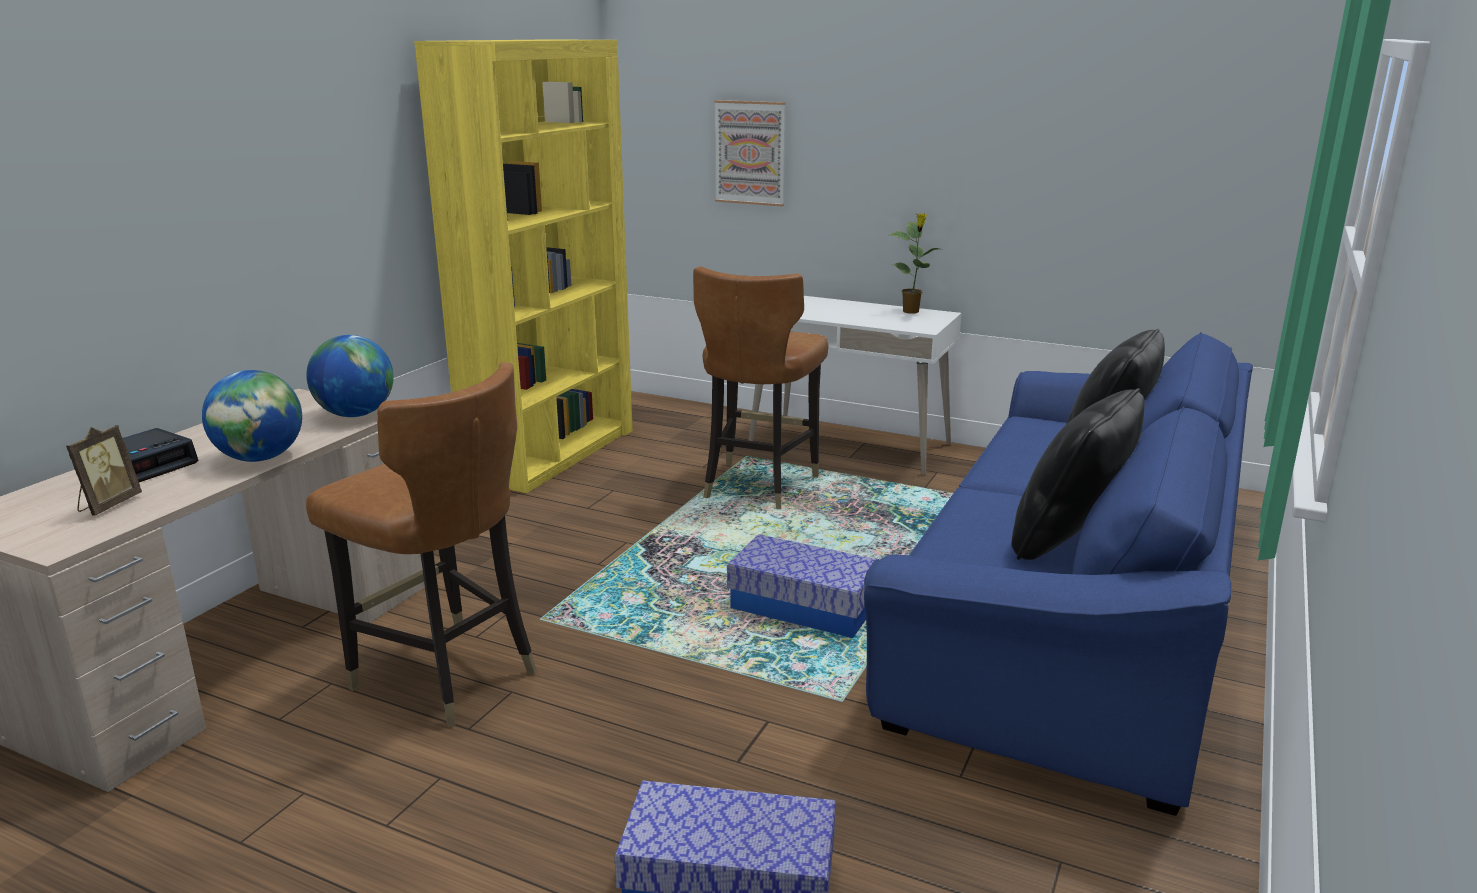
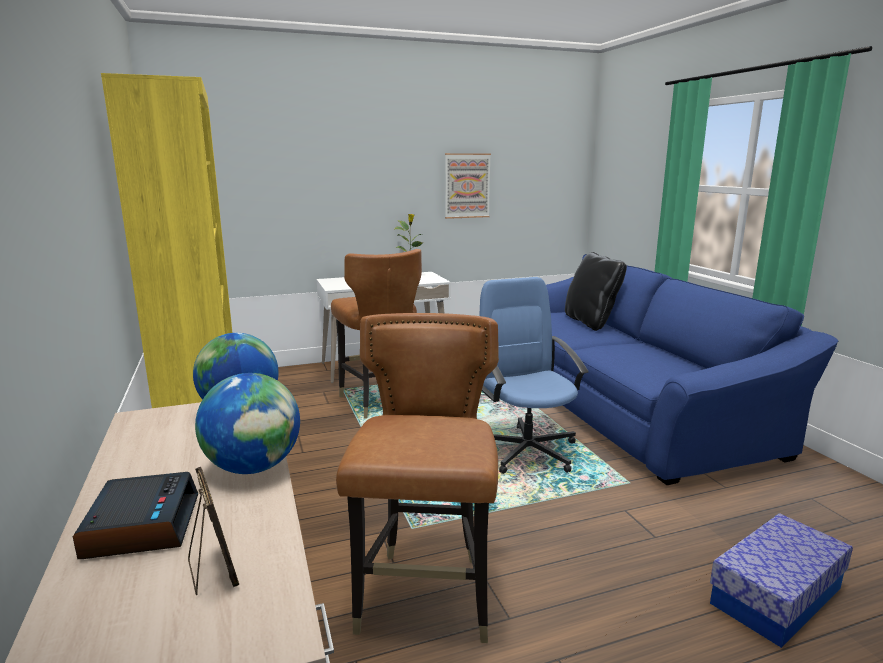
camera: 45 degrees left, 5 degrees down
brown chair [306,362,537,728] -> brown chair turned 75 degrees counterclockwise [336,313,499,643]
picture [714,100,786,206] -> picture moved to [445,153,491,219]
storage box [727,534,876,638] -> blue office chair [479,277,589,474]
black pillow [1011,388,1145,560] -> none

